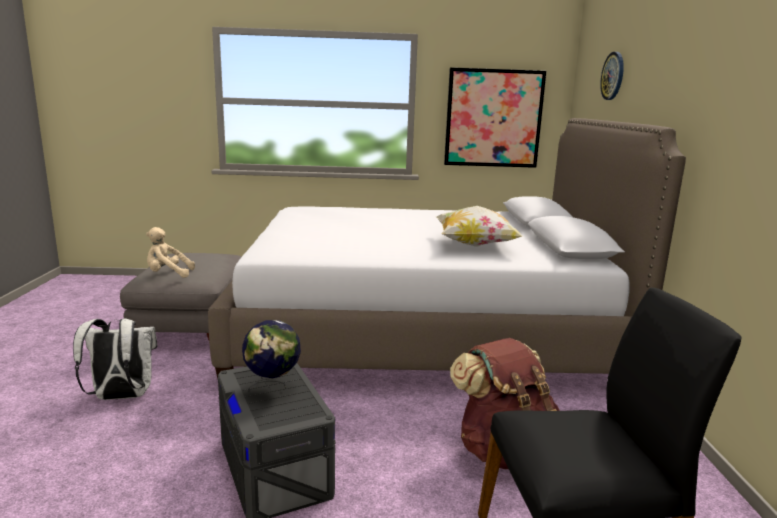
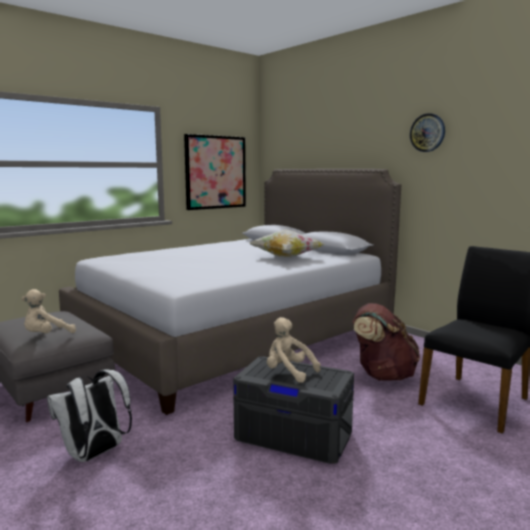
camera: 40 degrees left, 5 degrees down
globe [242,320,301,393] -> beige plush toy [267,317,321,383]
wall clock [600,52,624,100] -> wall clock moved to [410,113,445,152]

